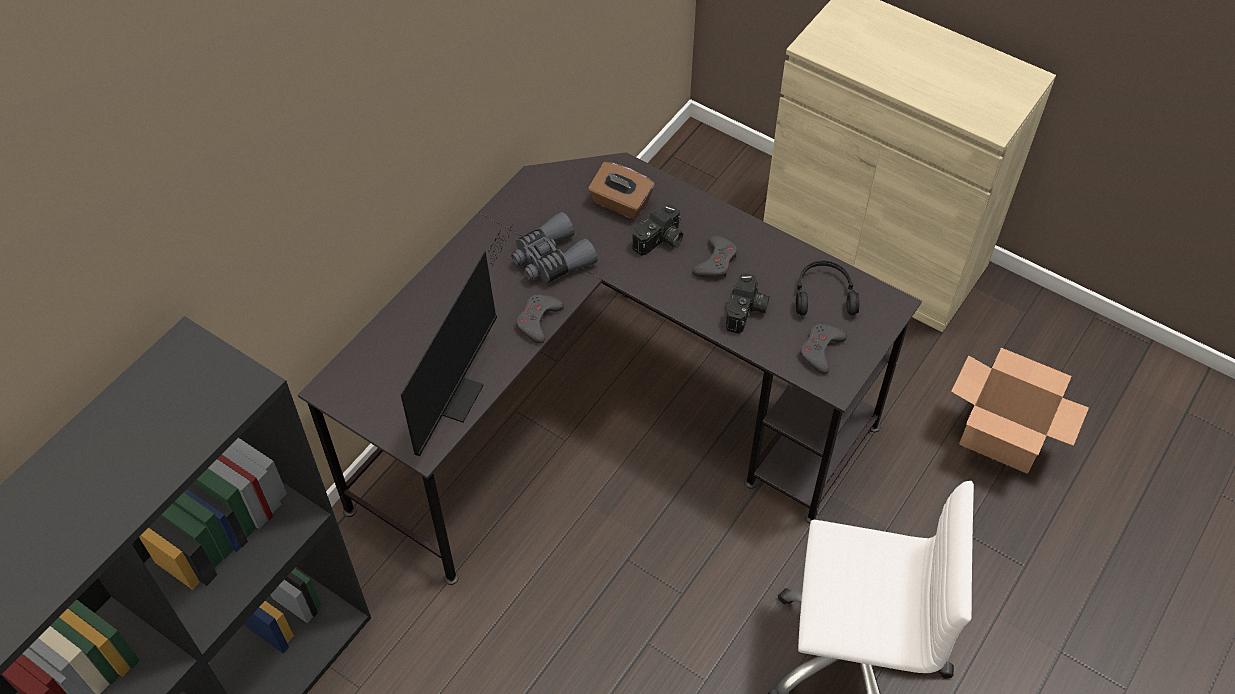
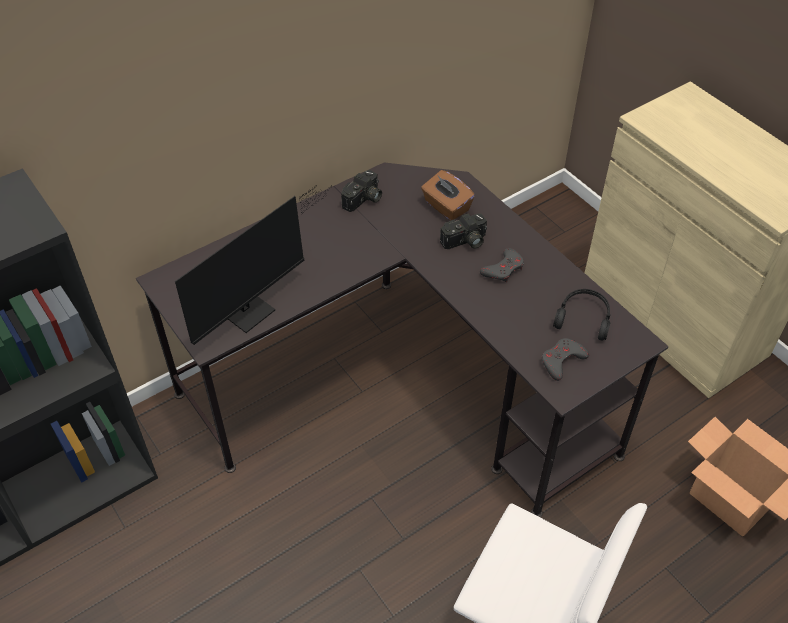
camera: 20 degrees right, 5 degrees down
grey binoculars [511,212,598,283] -> none
grey game controller [516,294,564,344] -> none
camera [726,272,770,334] -> camera moved to [341,170,382,212]

